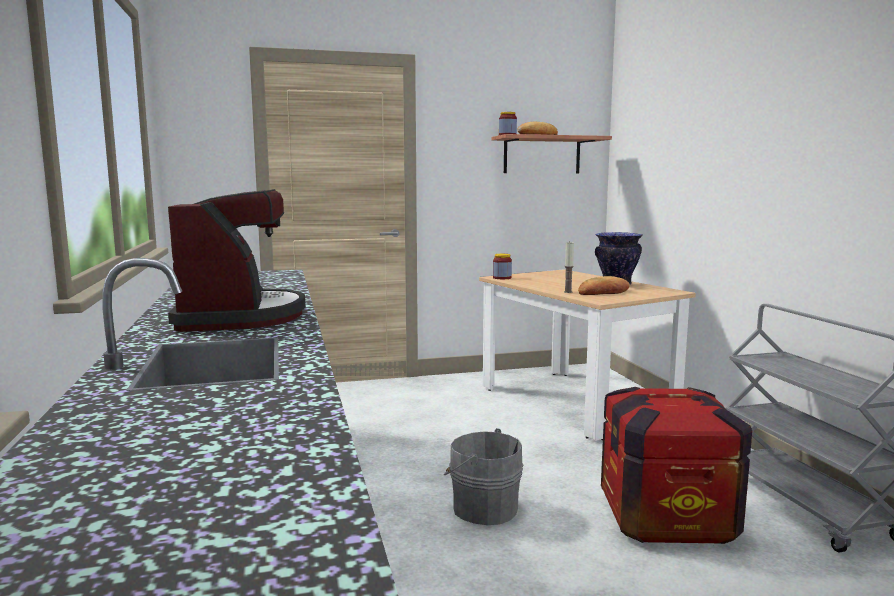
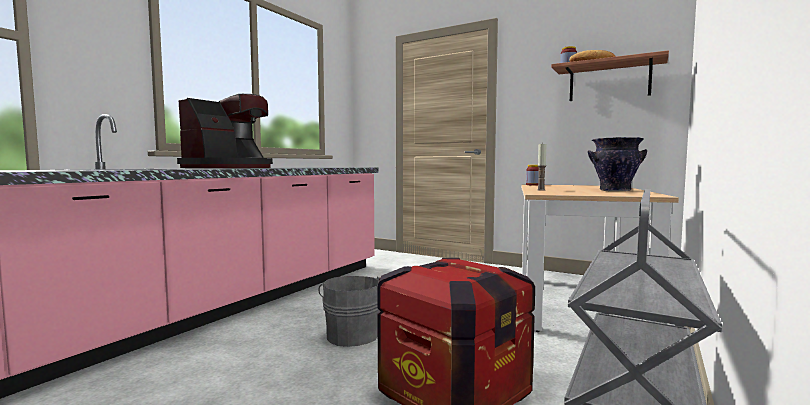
camera: 45 degrees right, 5 degrees down
bread [578,276,630,295] -> none

